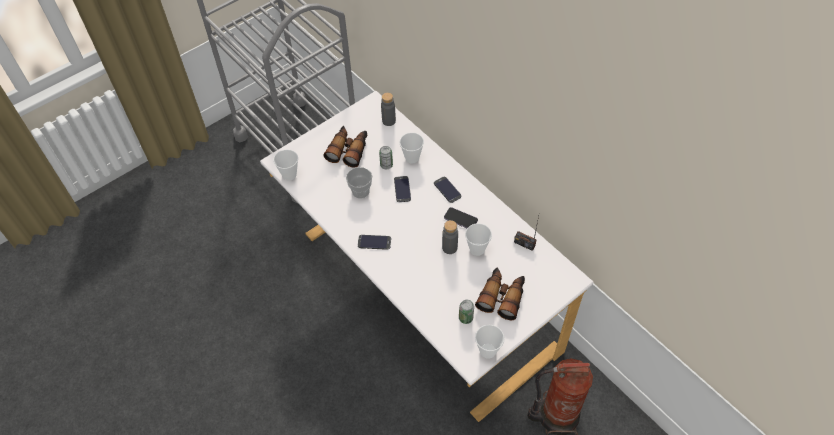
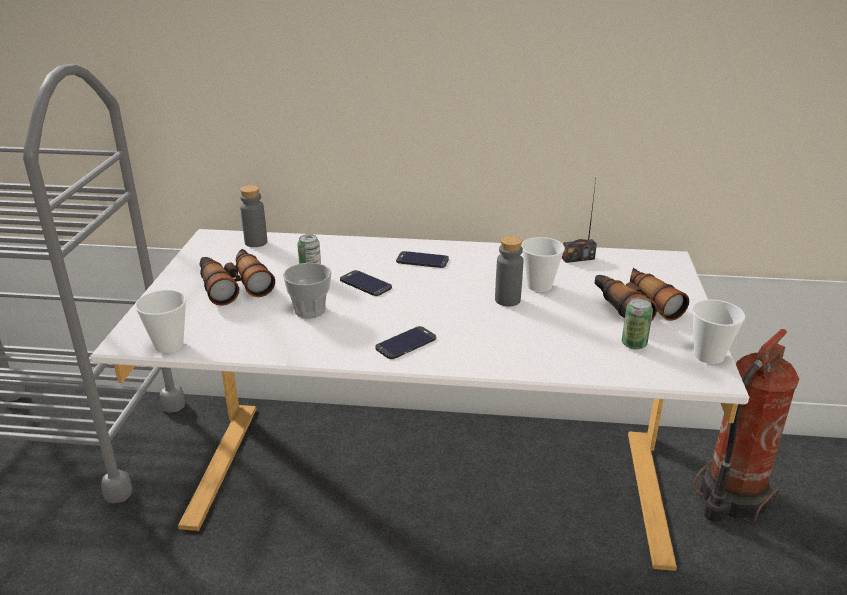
camera: 45 degrees left, 25 degrees down
cup [400,133,424,163] -> none
phone [444,207,478,228] -> none

